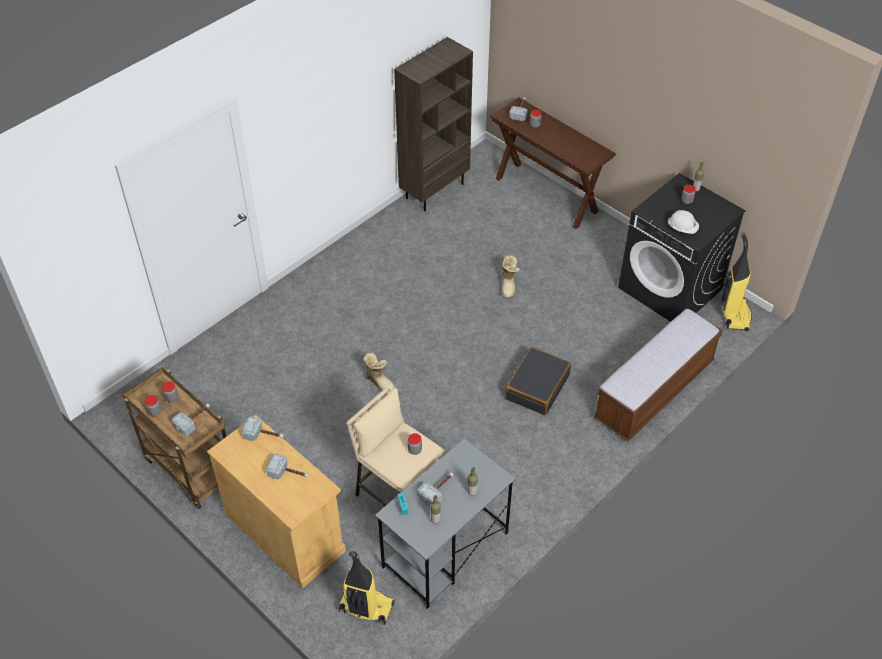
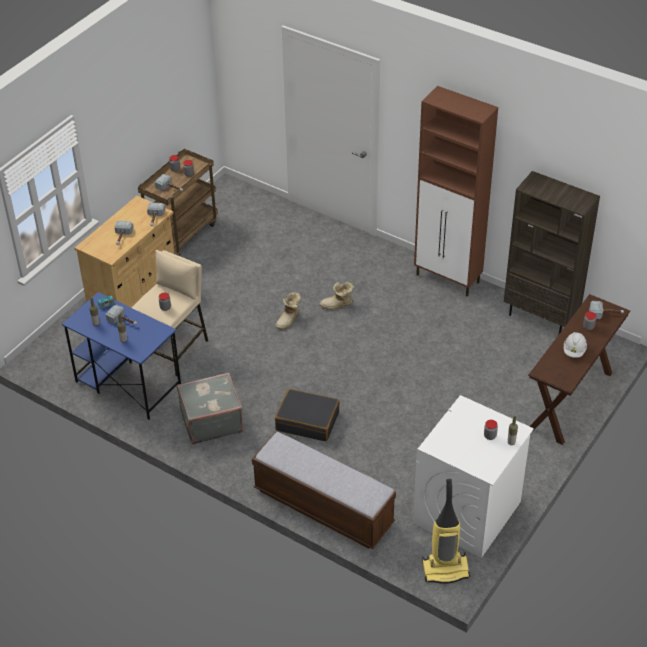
camera: 80 degrees right, 5 degrees down
vacuum cleaner [338,551,395,625] -> none
grey desk [375,438,515,609] -> blue desk [62,292,181,420]
boot [501,255,520,299] -> boot moved to [319,282,354,310]
black washing machine [618,173,746,322] -> white washing machine [413,395,534,558]
white hard hat [668,210,699,234] -> white hard hat moved to [564,332,587,358]
none -> grey suitcase [177,372,243,444]
none -> brown cabinet [414,86,498,297]

